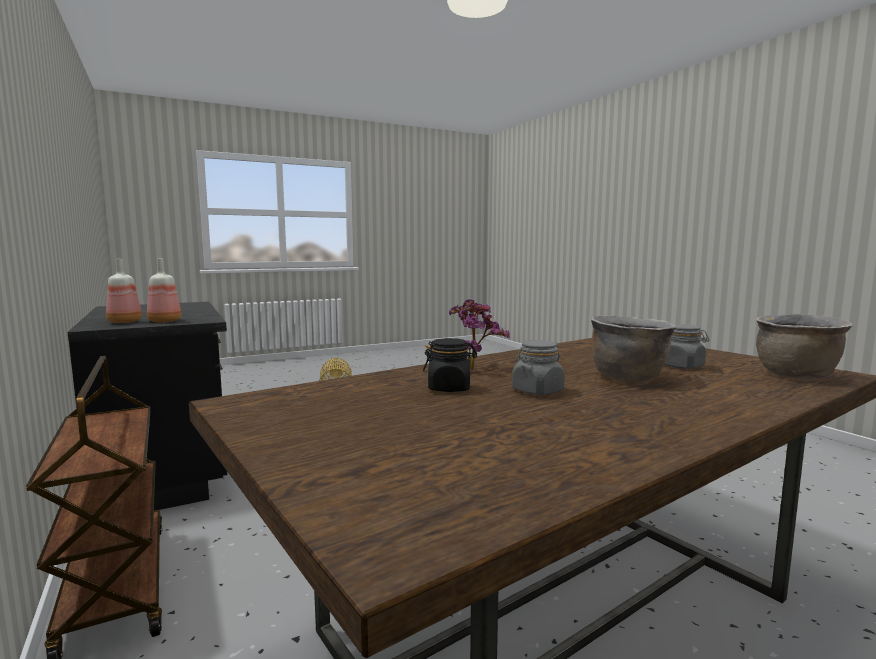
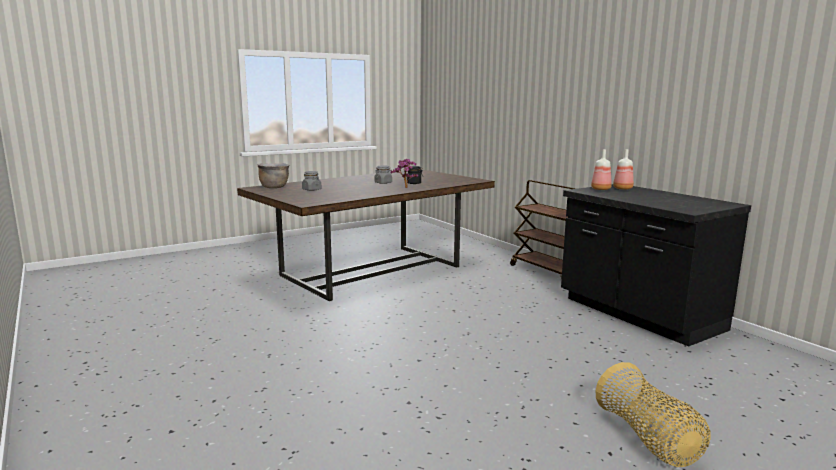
camera: 175 degrees right, 5 degrees up
brown cooking pot [591,316,676,382] -> none

